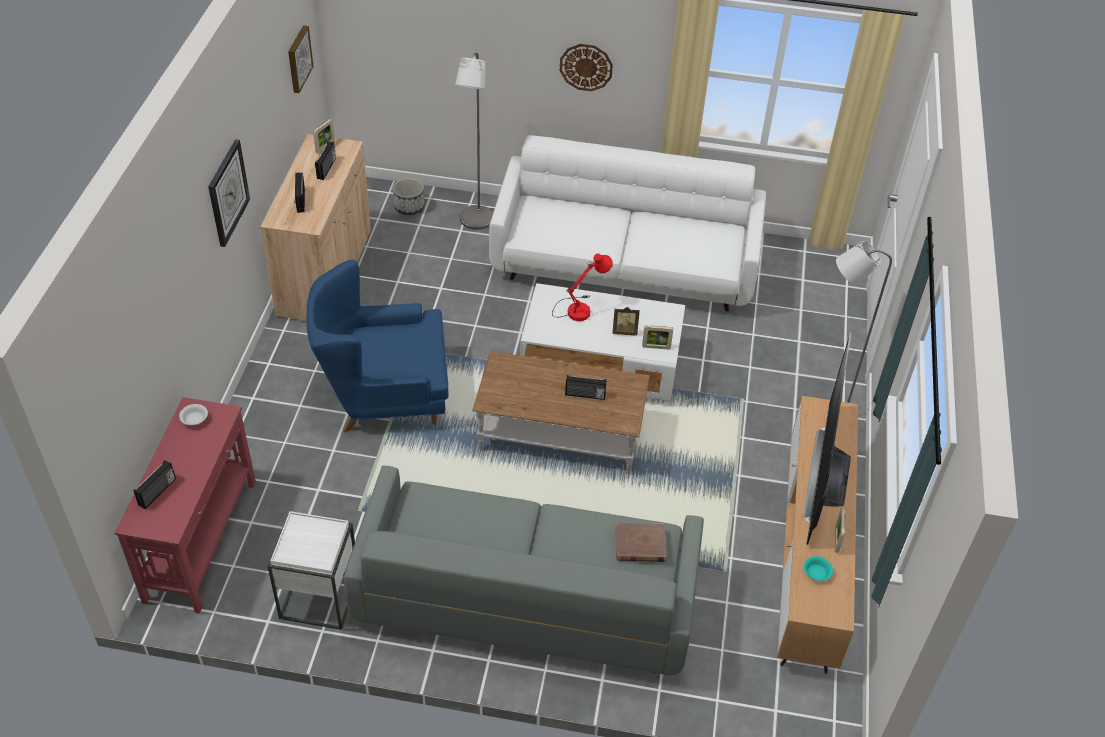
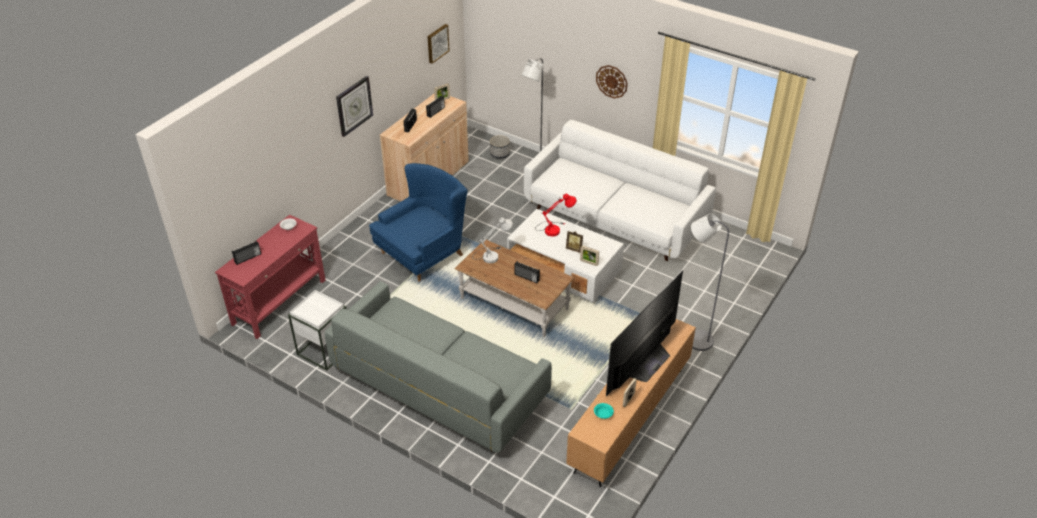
camera: 25 degrees right, 5 degrees down
blue armchair [307,260,449,432] -> blue armchair turned 120 degrees clockwise [369,163,468,282]
brown book [615,523,667,562] -> none
none -> white table lamp [472,218,513,263]

